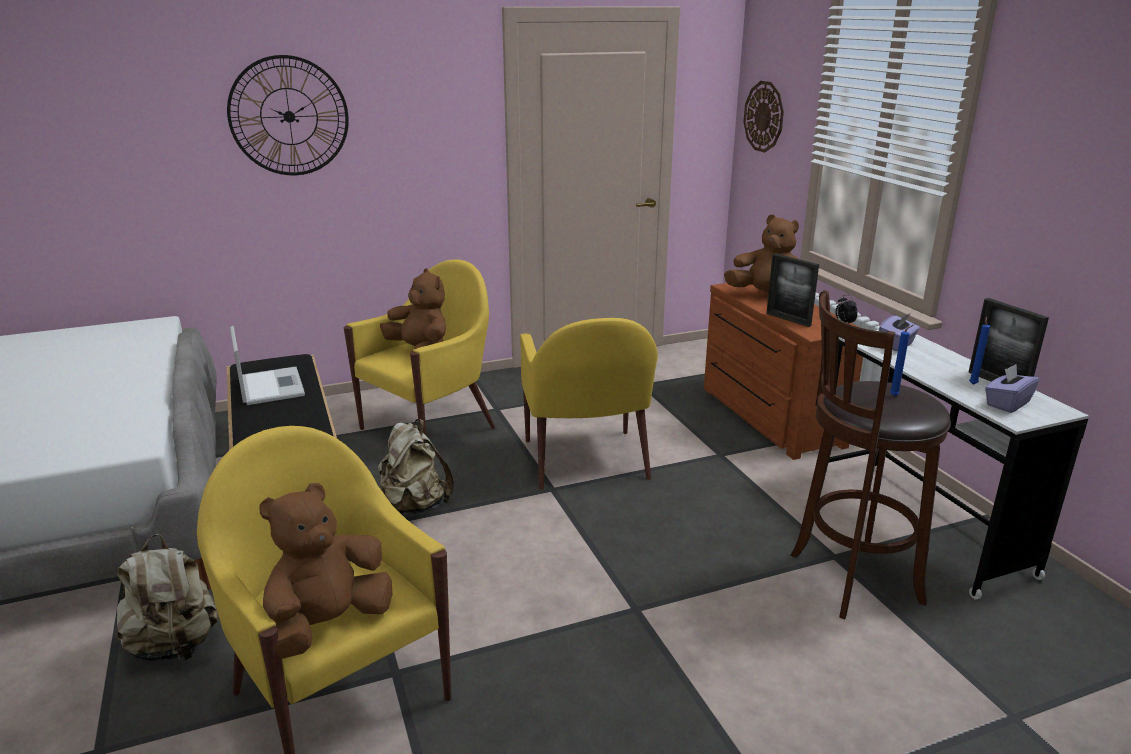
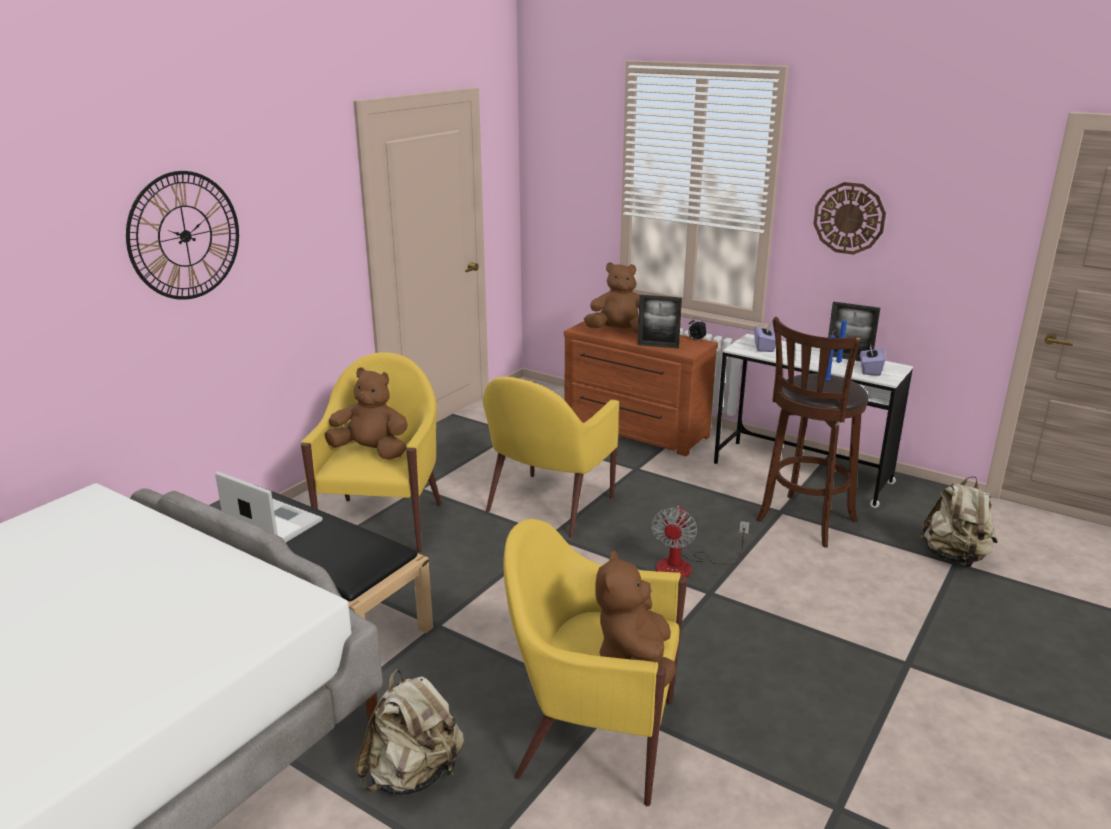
camera: 35 degrees left, 0 degrees up
beige backpack [378,419,454,515] -> beige backpack moved to [918,476,997,567]
yellow armchair [520,318,658,490] -> yellow armchair turned 75 degrees clockwise [483,376,620,538]
wall clock [743,81,784,153] -> wall clock moved to [813,182,886,255]
none -> fan [651,506,750,577]

